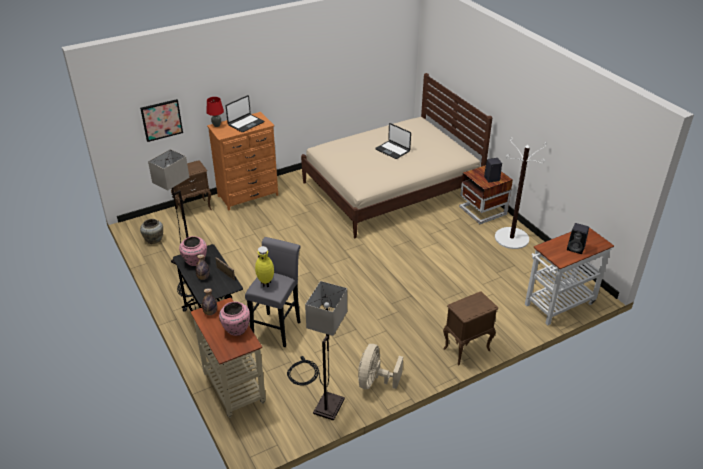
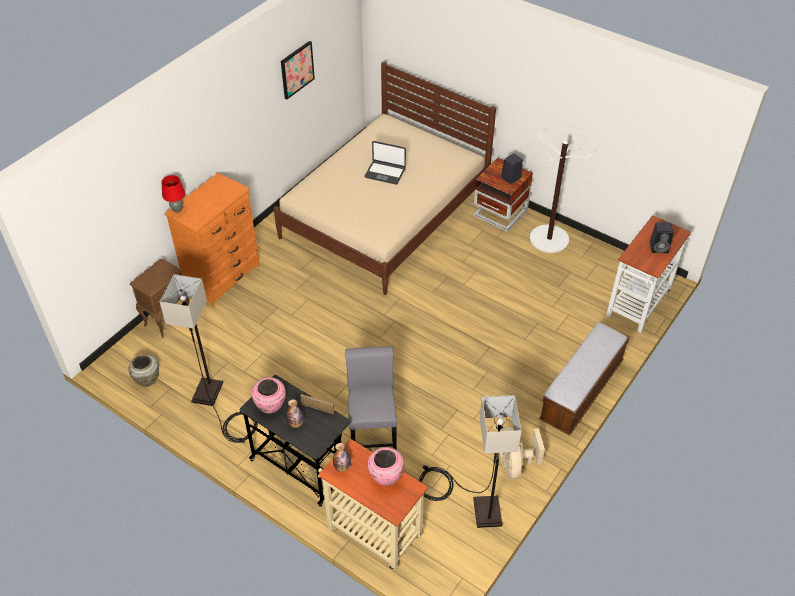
camera: 25 degrees left, 10 degrees up
picture [140,99,183,142] -> picture moved to [281,41,315,99]
laptop [226,95,264,132] -> none
yellow vase [255,246,274,287] -> none
brown nightstand [443,292,498,366] -> bench [539,322,630,436]

